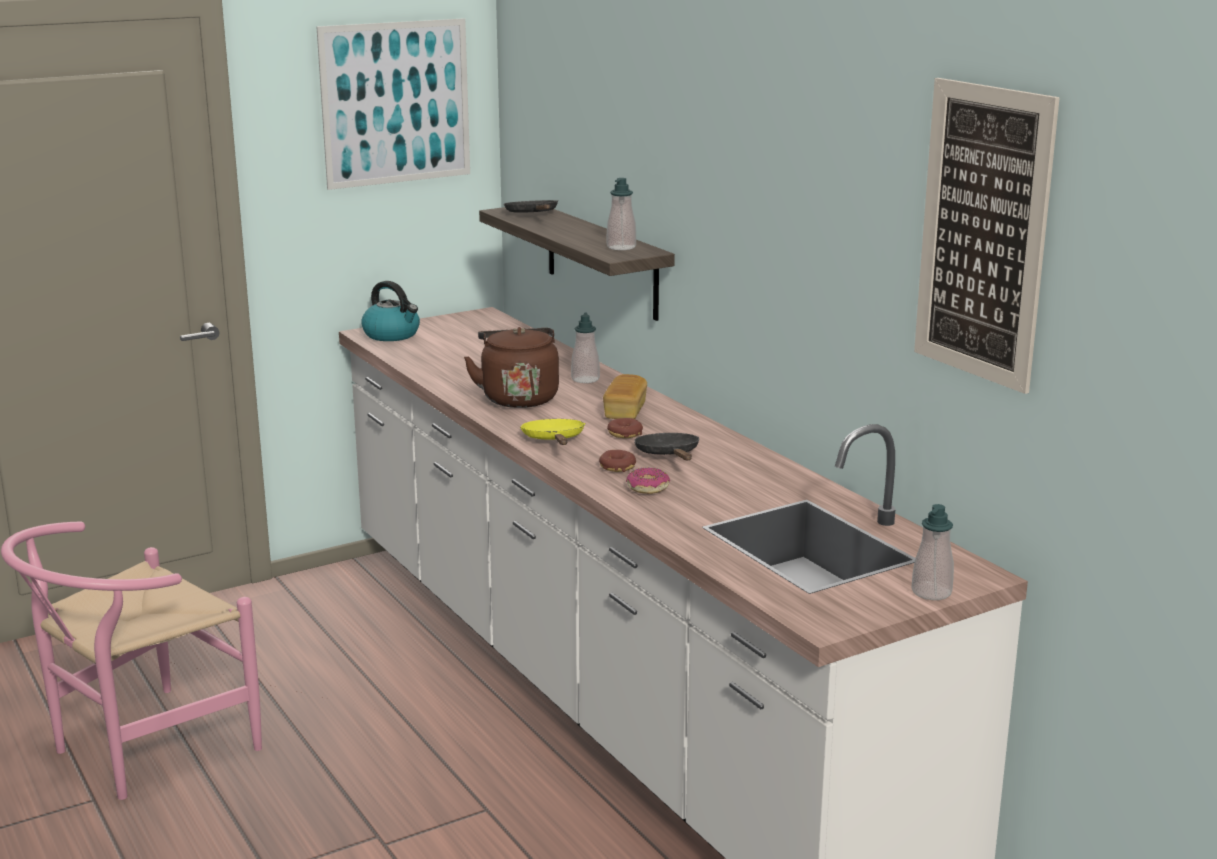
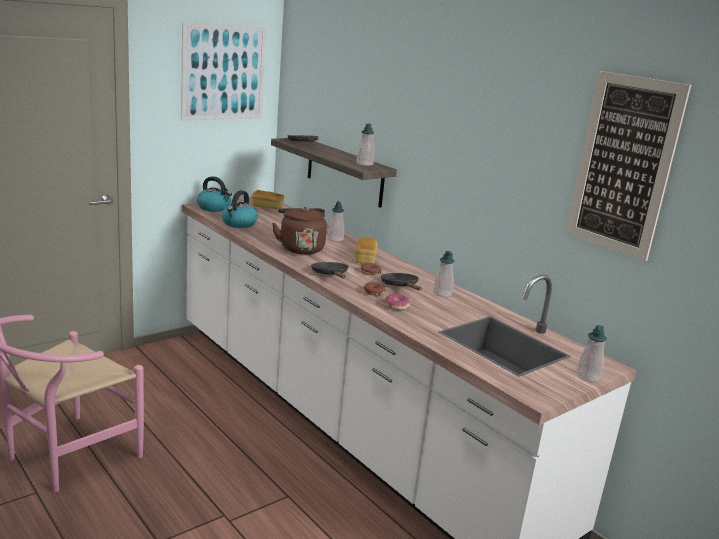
camera: 10 degrees left, 0 degrees up
yellow frying pan [520,419,585,445] -> black frying pan [311,262,349,278]
none -> kettle [222,190,258,228]
none -> bread [252,190,284,210]
none -> soap dispenser [433,251,455,297]

